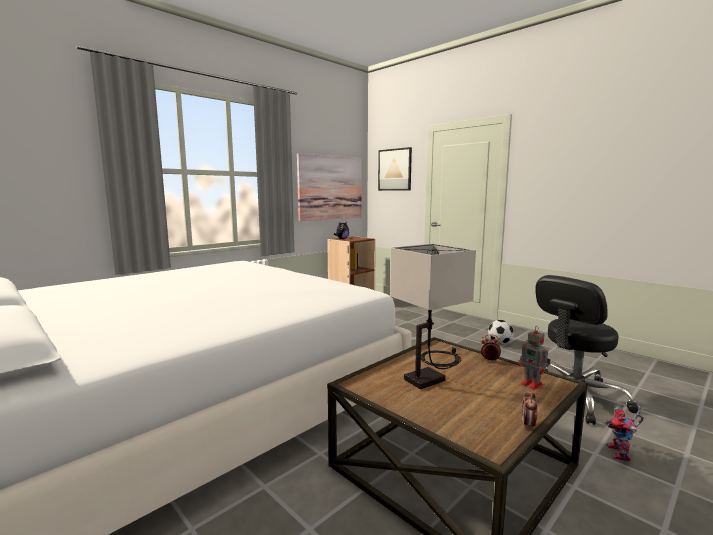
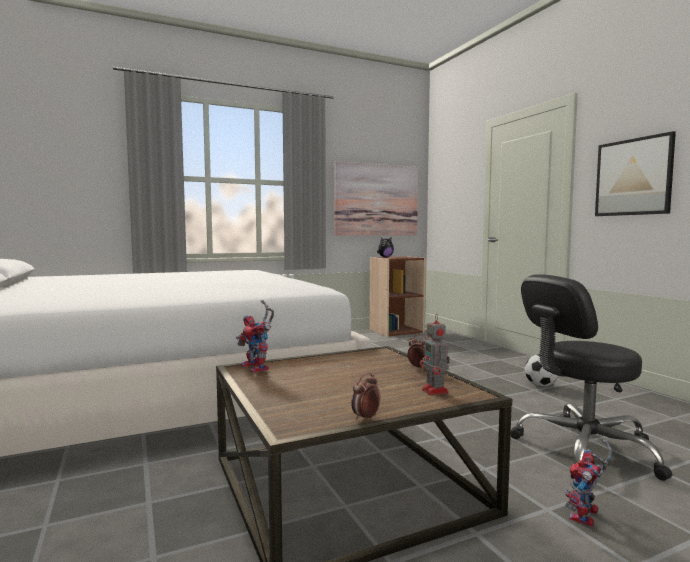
camera: 20 degrees right, 5 degrees down
picture [378,147,412,191] -> picture moved to [595,131,676,216]
table lamp [390,244,476,389] -> none
none -> toy robot [236,300,274,373]

